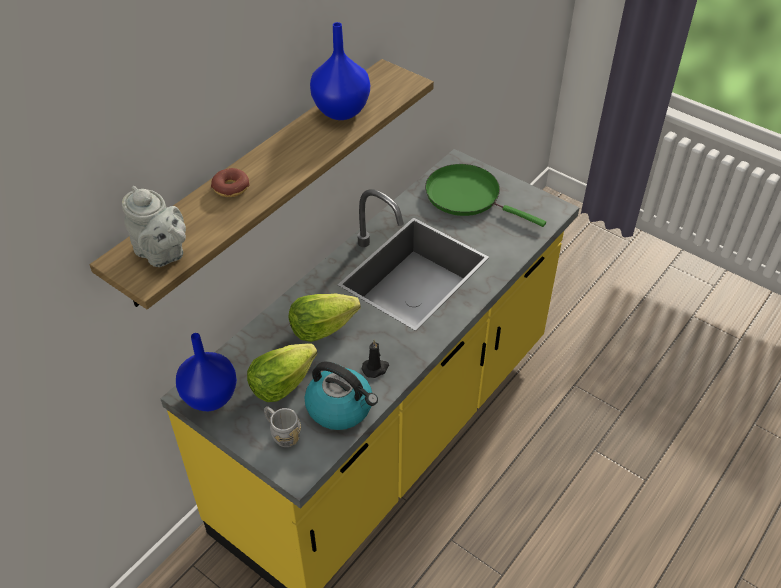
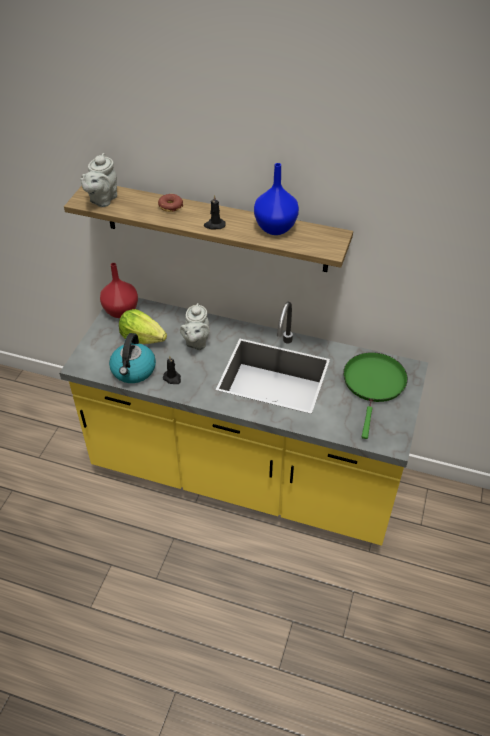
camera: 70 degrees right, 0 degrees up
blue vase [176,333,237,411] -> red vase [100,263,138,318]
grey mug [264,406,301,447] -> none
lettuce [289,294,361,342] -> grey teapot [180,303,210,350]
none -> black candle [204,195,226,230]

